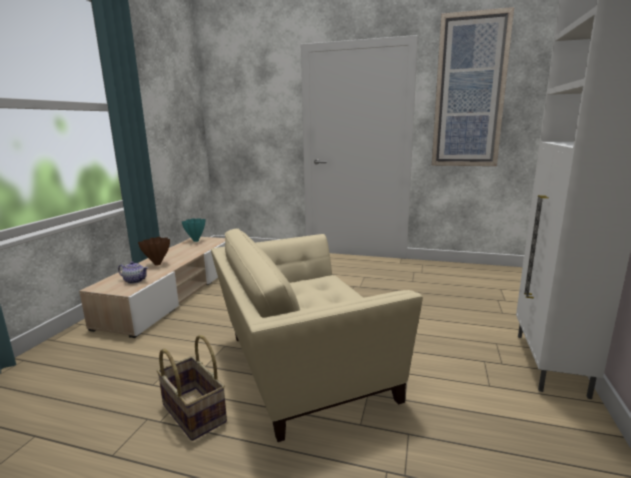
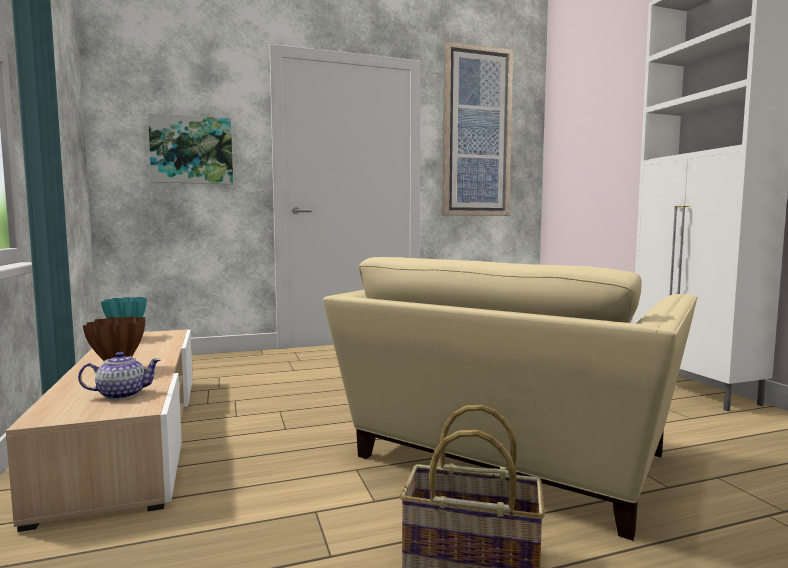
camera: 35 degrees left, 10 degrees down
none -> picture [148,113,233,184]

